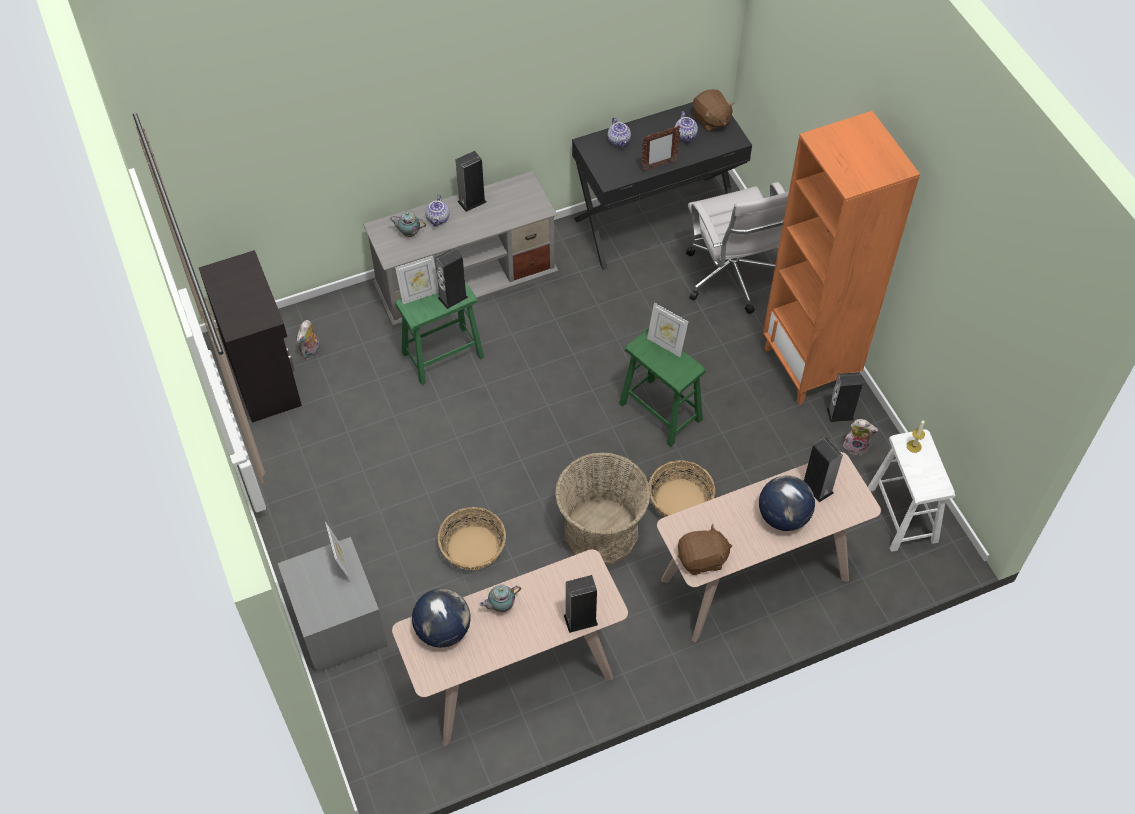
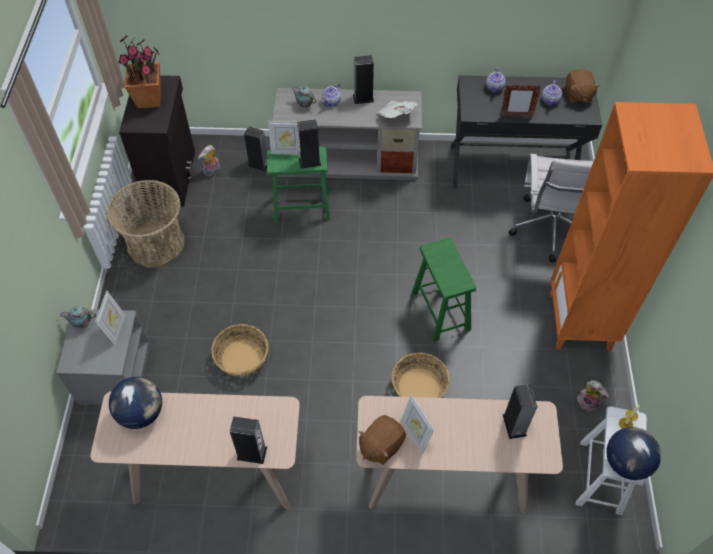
camera: 25 degrees right, 0 degrees up
teapot [480,584,521,612] -> teapot moved to [59,306,96,328]
basket [555,452,651,564] -> basket moved to [106,180,184,268]
picture frame [647,303,688,357] -> picture frame moved to [401,395,434,455]
brown plush toy [678,524,732,575] -> brown plush toy turned 120 degrees clockwise [358,415,406,465]
globe [759,475,815,531] -> globe moved to [606,427,661,480]
speaker [827,372,863,422] -> speaker moved to [244,126,267,172]
none -> potted plant [118,36,161,109]
none -> newspaper [377,101,418,118]

